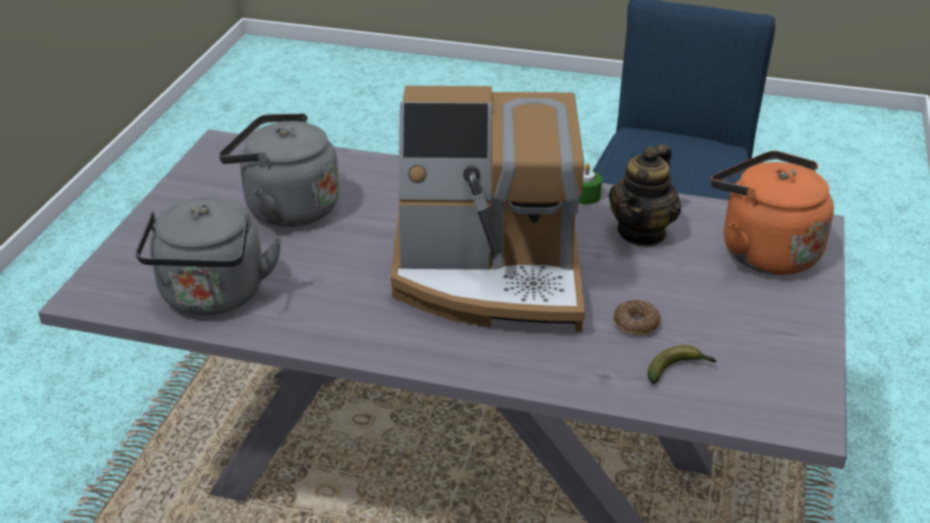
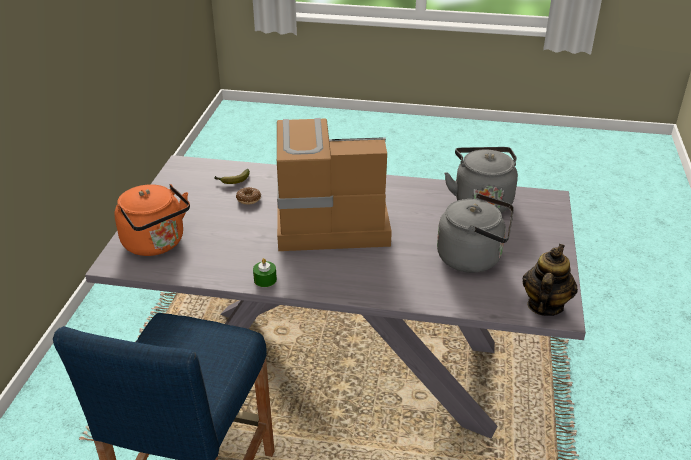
camera: 175 degrees right, 0 degrees up
teapot [609,144,681,247] -> teapot moved to [522,244,578,316]

